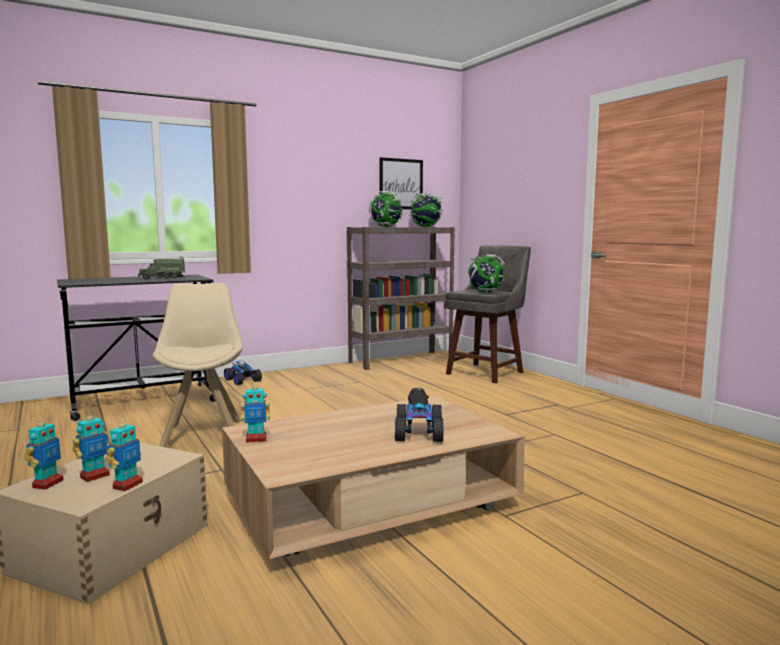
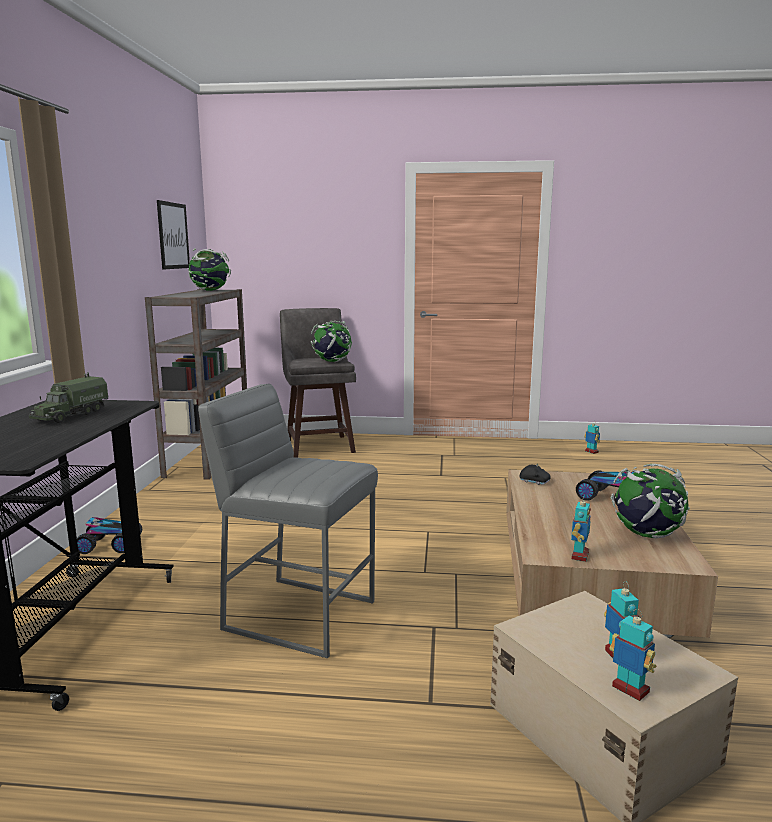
camera: 55 degrees left, 5 degrees up
toy robot [106,416,143,491] -> toy robot moved to [584,421,600,454]
beige chair [152,283,243,447] -> grey stool [198,384,378,658]
globe [369,191,403,227] -> globe moved to [611,464,690,538]

